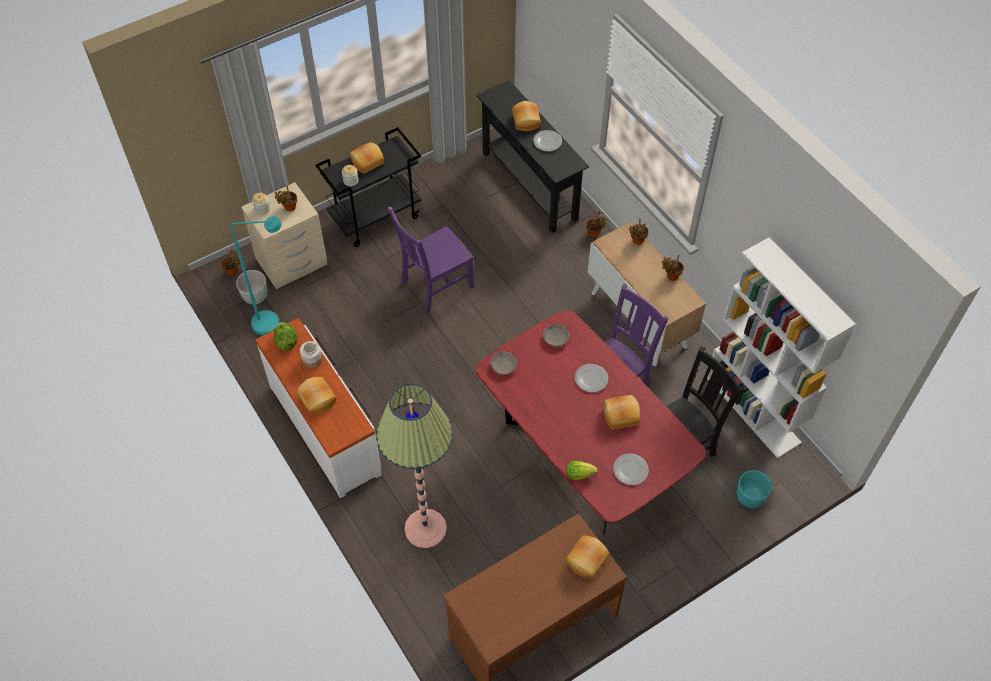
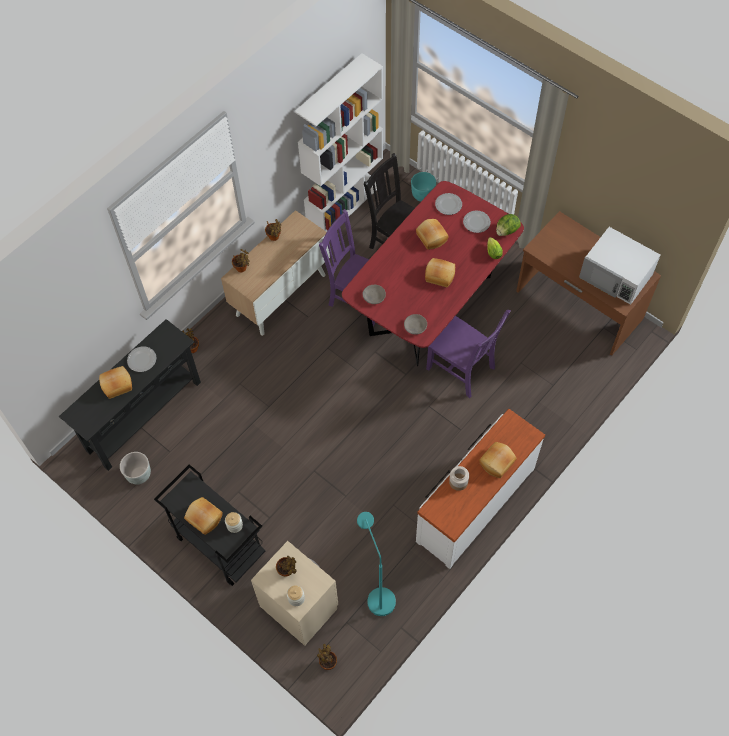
camera: 105 degrees left, 5 degrees up
grey planter [236,270,268,304] -> grey planter moved to [120,452,151,484]
lettuce [274,322,298,351] -> lettuce moved to [496,214,521,236]
floor lamp [376,383,453,548] -> none
purple chair [387,207,474,314] -> purple chair moved to [426,310,511,398]
bread [565,535,610,579] -> bread moved to [425,258,455,287]
plate [575,364,608,392] -> plate moved to [435,193,462,215]
none -> white microwave [579,227,660,305]

